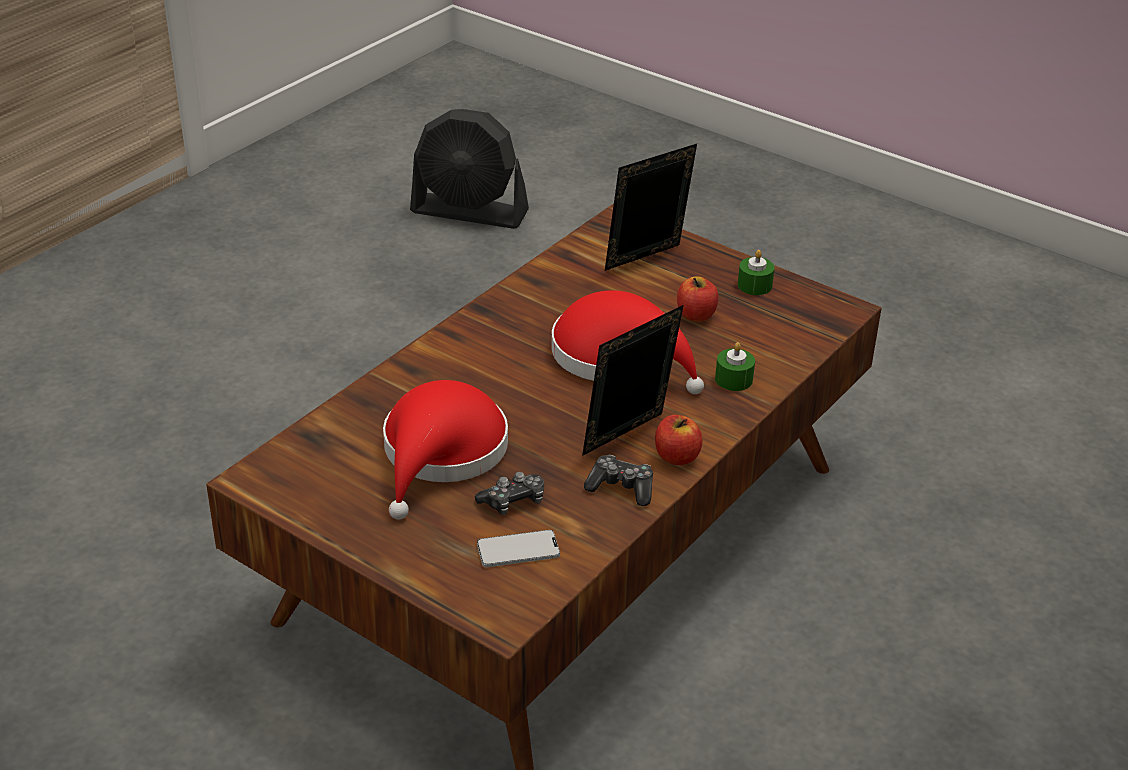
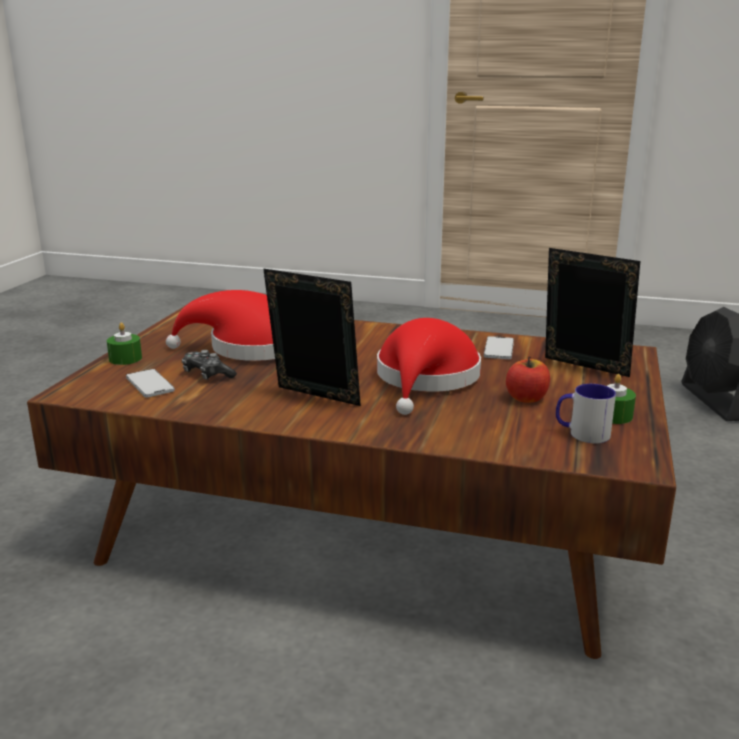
camera: 70 degrees right, 15 degrees down
game controller [584,455,653,506] -> none
apple [655,415,702,465] -> none
green candle [715,342,755,391] -> green candle moved to [107,323,142,365]
none -> phone [484,336,514,359]
none -> mug [556,384,616,443]

